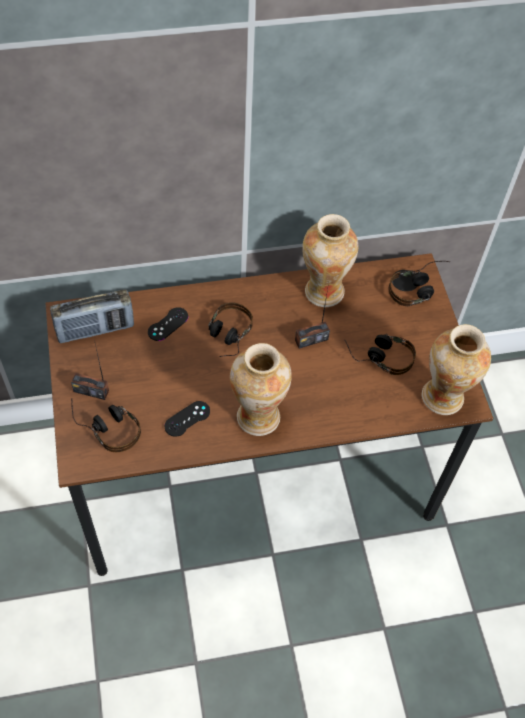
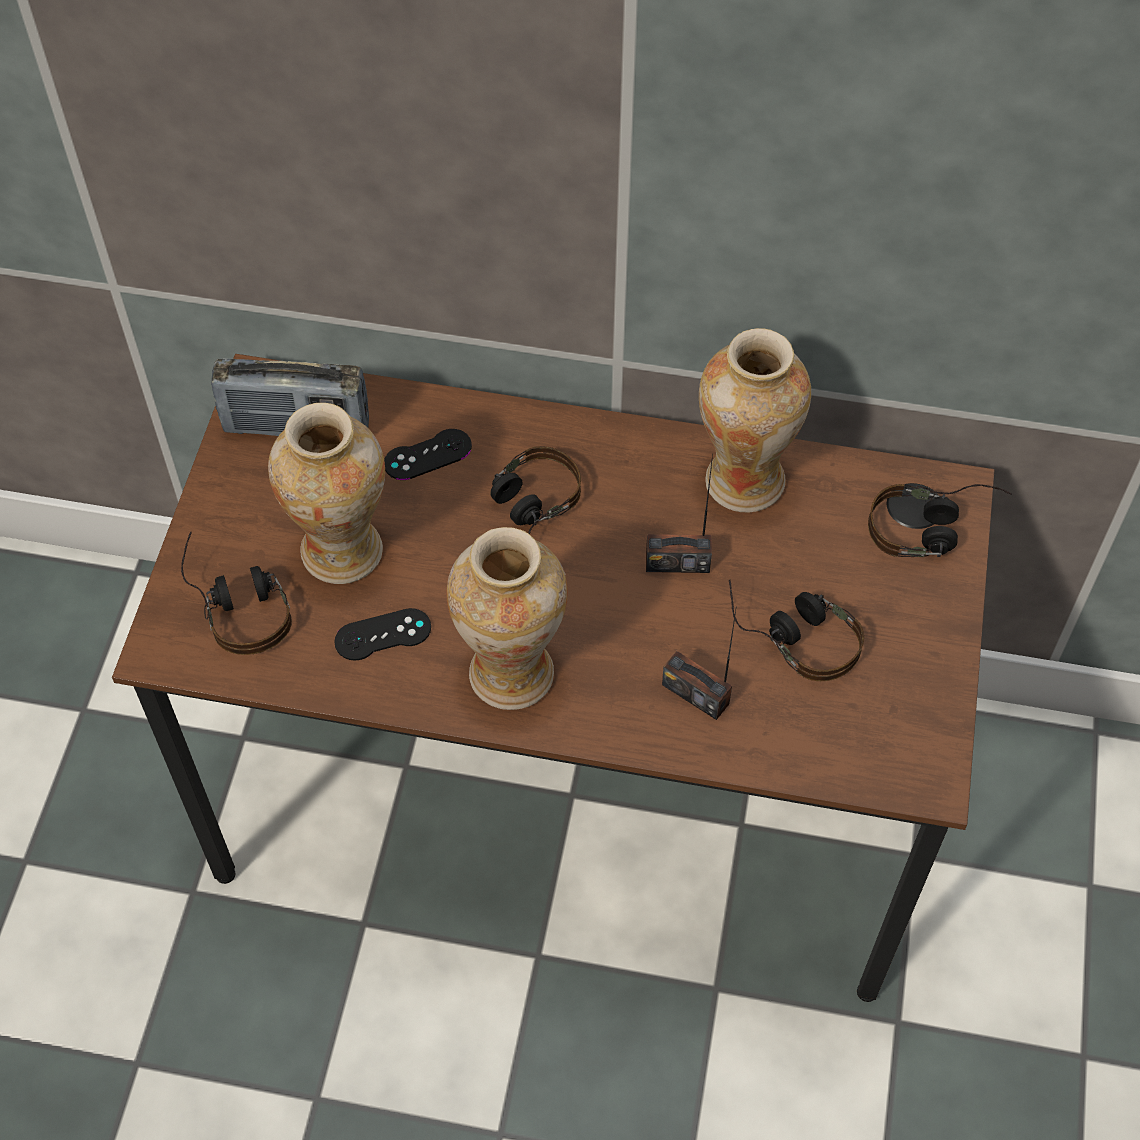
camera: 25 degrees right, 0 degrees up
radio [71,340,109,400] -> radio moved to [662,606,737,720]
vase [422,324,491,415] -> vase moved to [268,403,385,584]

